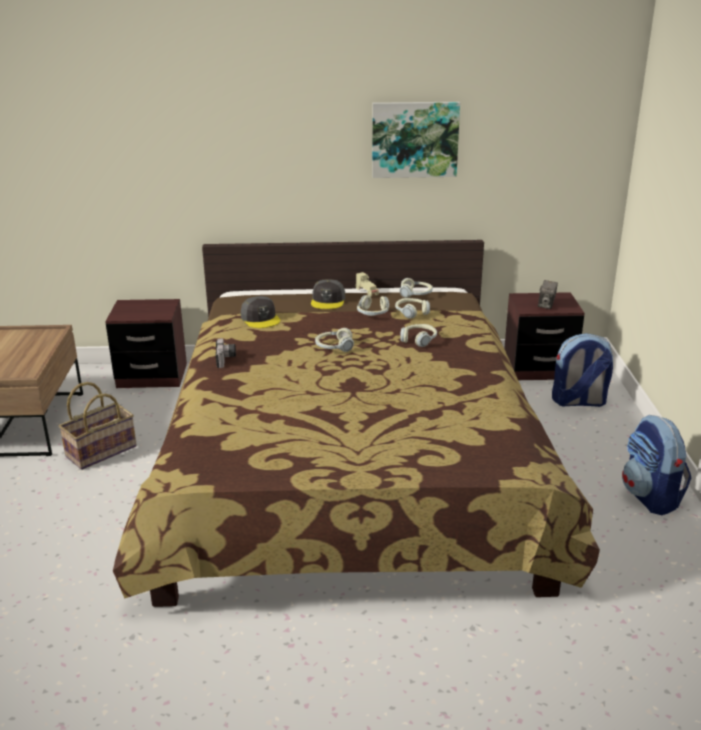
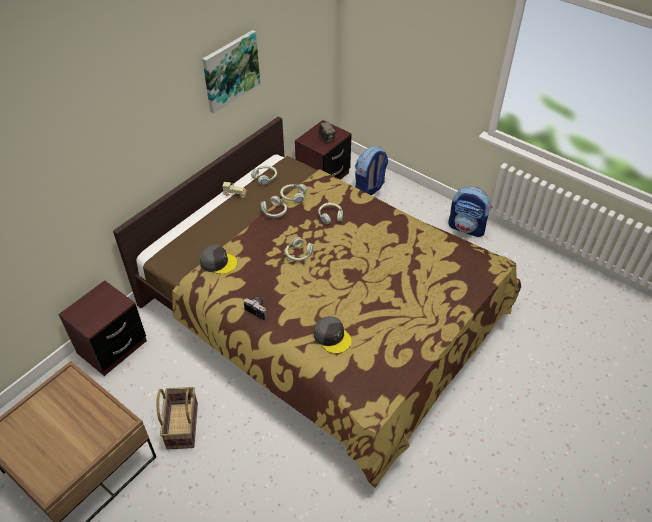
camera: 50 degrees left, 20 degrees up
grey cap [311,279,345,309] -> grey cap moved to [314,316,352,353]

